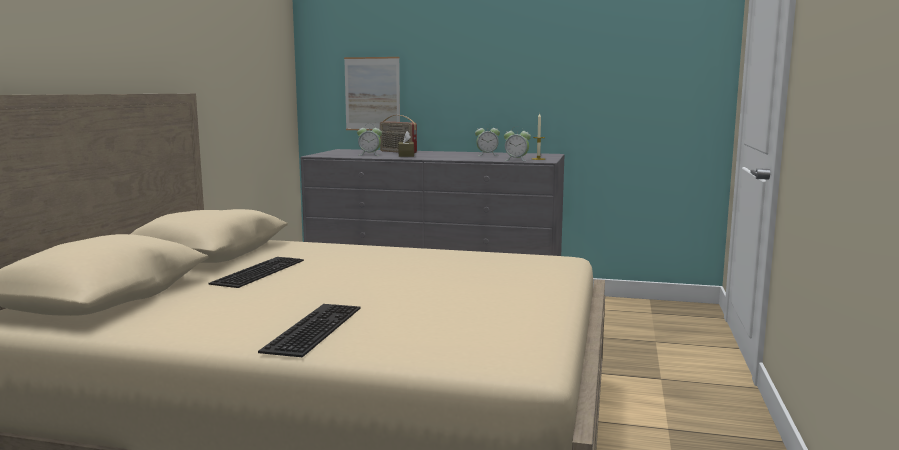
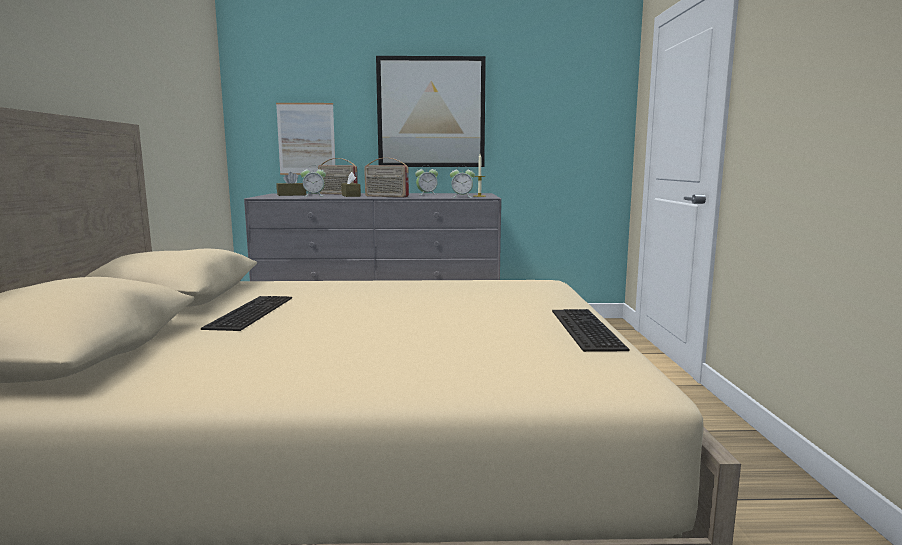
camera: 15 degrees left, 0 degrees up
keyboard [258,304,361,357] -> keyboard moved to [552,309,629,352]
none -> brown tissue box [277,172,306,196]
none -> radio [364,158,409,197]
none -> picture [376,56,486,167]

